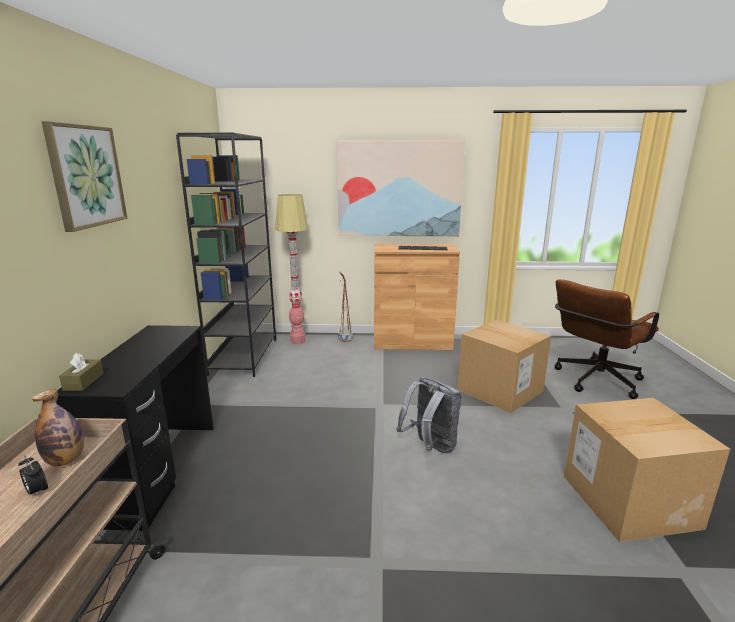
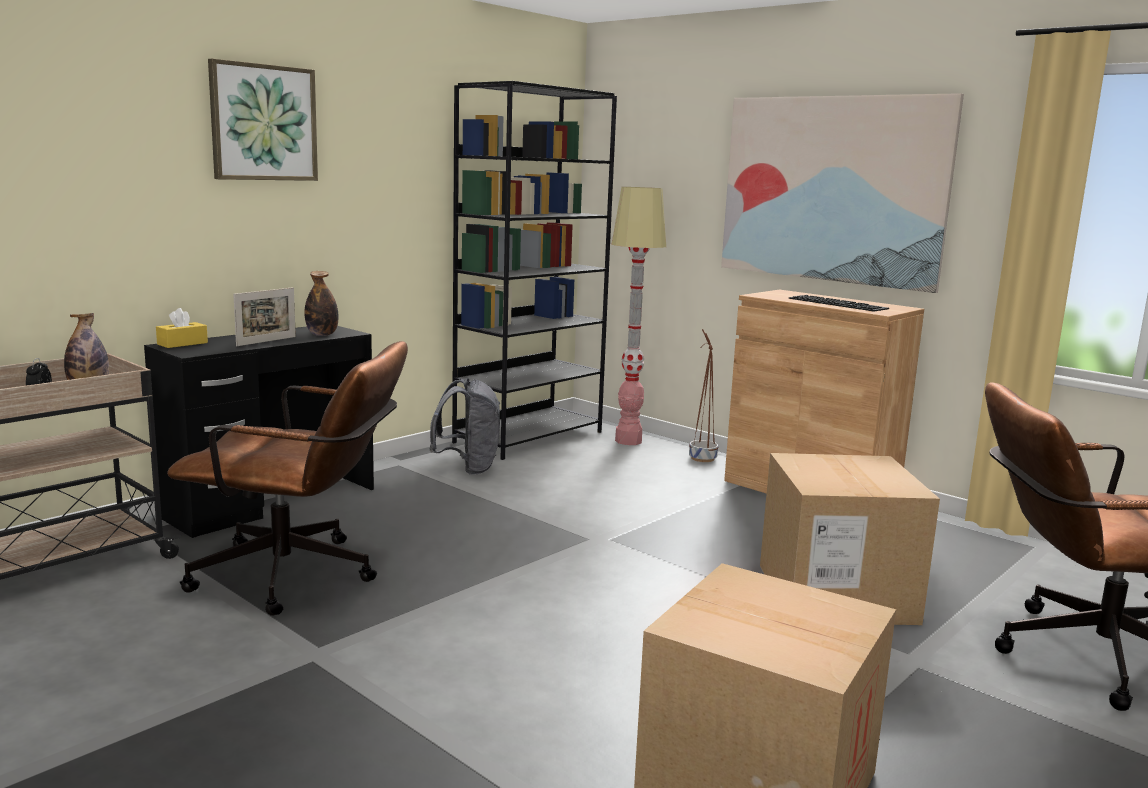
camera: 40 degrees right, 5 degrees down
brown tissue box [59,353,104,391] -> yellow tissue box [156,308,208,348]
grey backpack [396,377,462,454] -> grey backpack moved to [429,378,501,475]
none -> brown office chair [167,341,408,615]
none -> picture frame [233,287,296,346]
none -> bottle [304,271,338,336]

